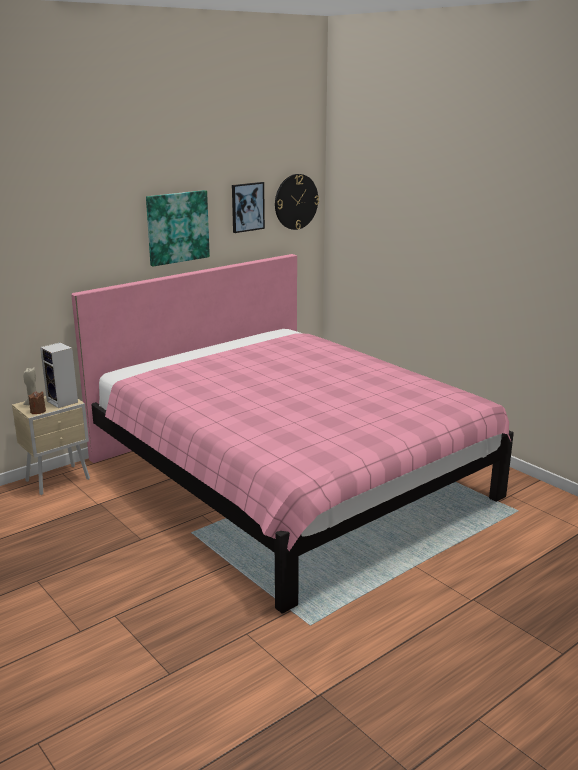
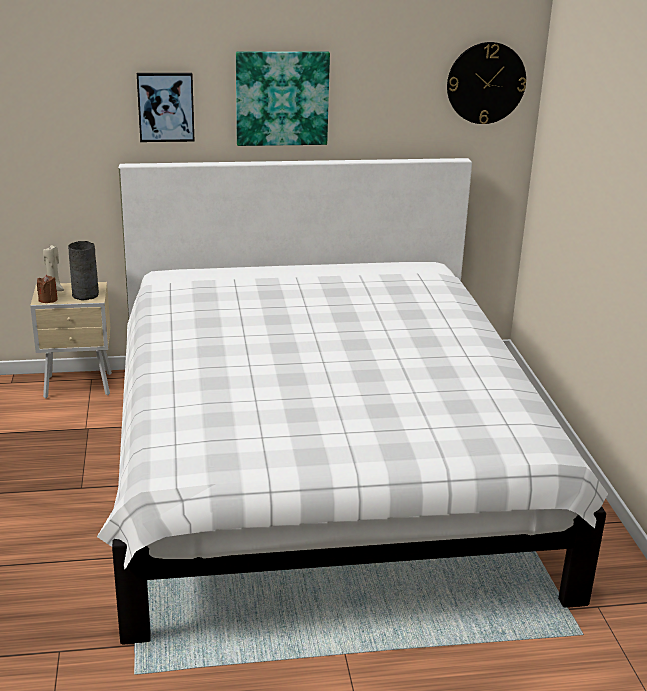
camera: 30 degrees right, 5 degrees up
speaker [40,342,78,408] -> grey vase [68,241,99,300]
pink bed [71,254,514,614] -> white bed [97,158,608,645]
picture [232,182,265,233] -> picture moved to [137,73,195,142]

